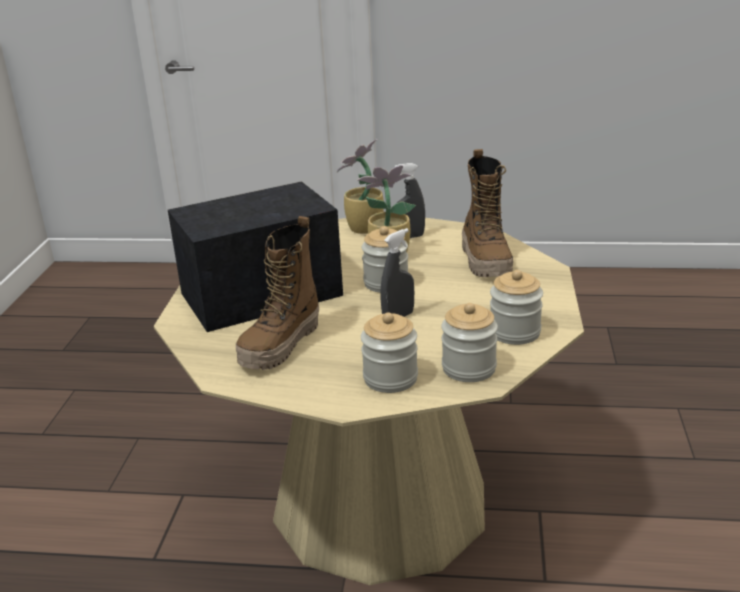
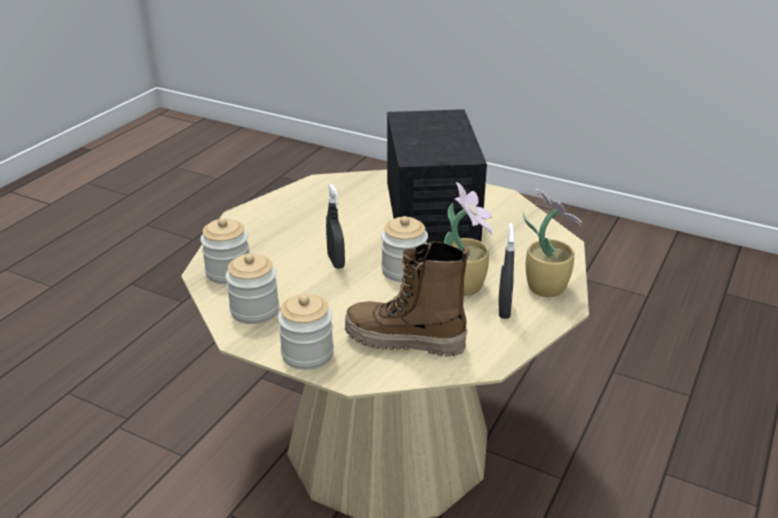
camera: 110 degrees right, 5 degrees up
boot [236,216,319,370] -> none
jar [361,312,418,393] -> jar moved to [278,294,334,370]

